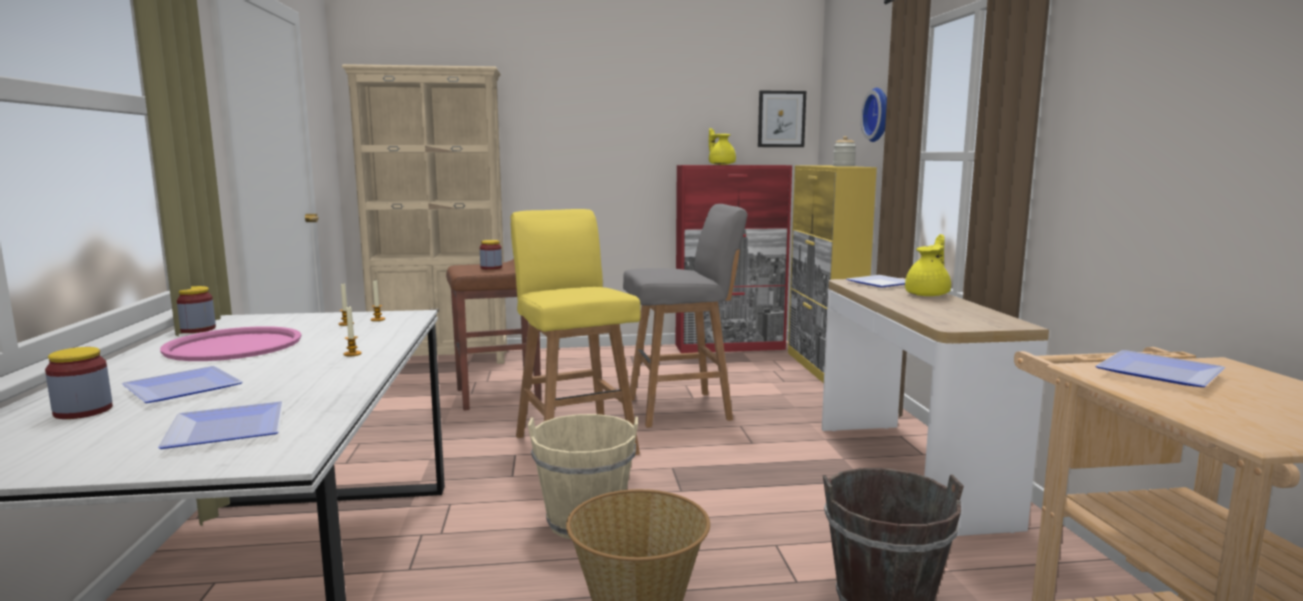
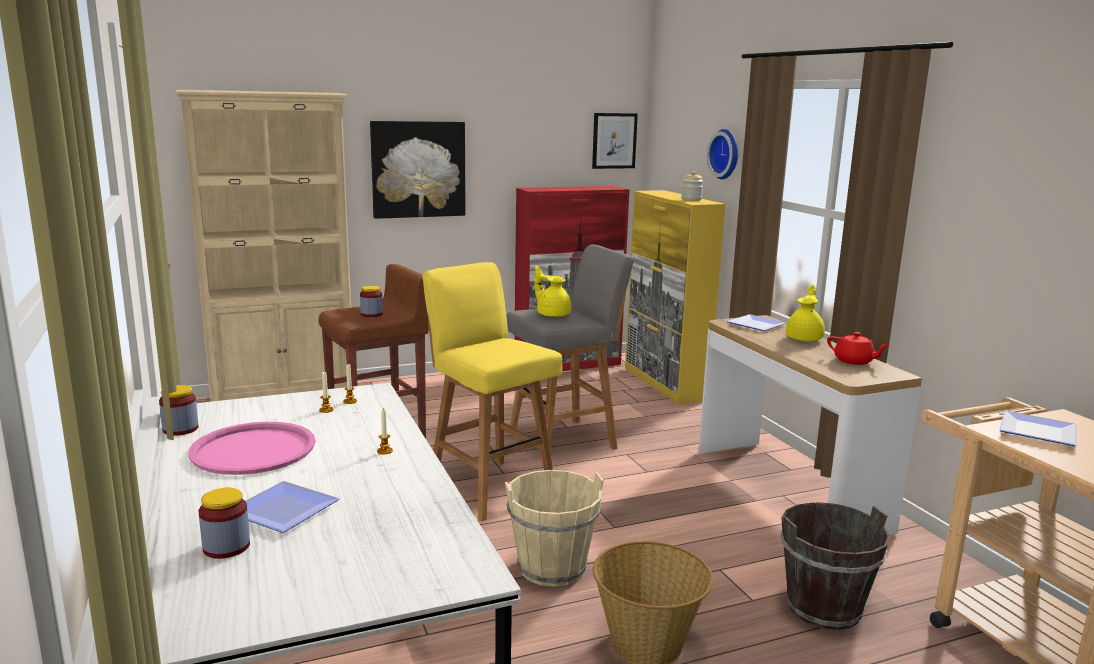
camera: 15 degrees left, 5 degrees up
plate [158,401,284,449] -> none
yellow teapot [709,128,736,165] -> yellow teapot moved to [534,266,571,317]
none -> picture [370,121,465,219]
none -> red teapot [827,332,890,365]

